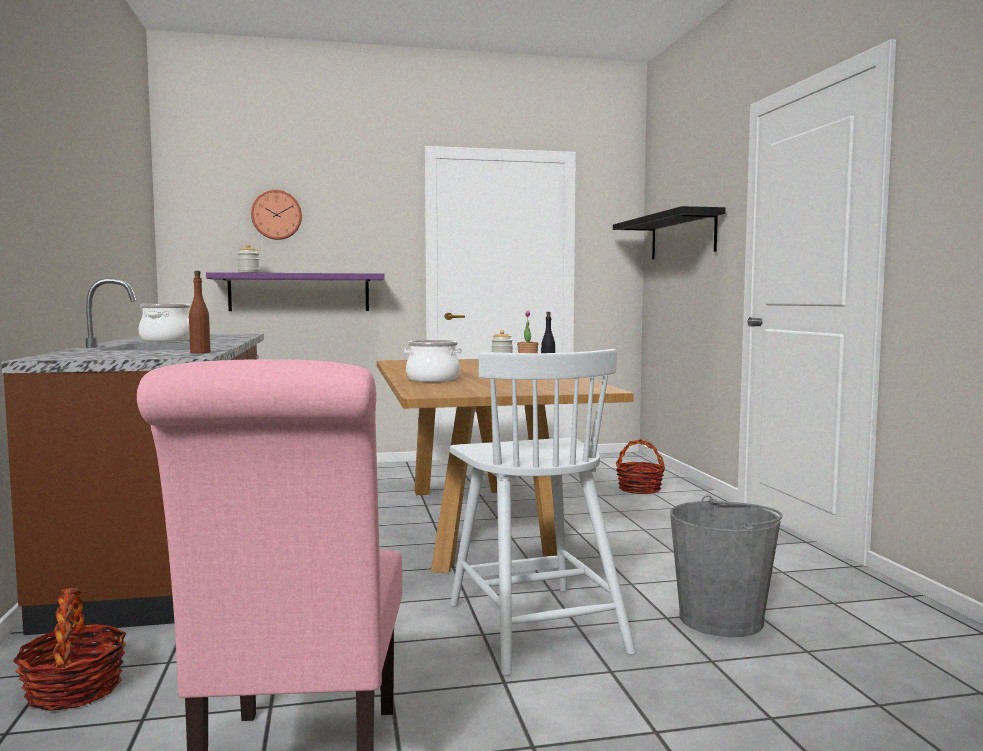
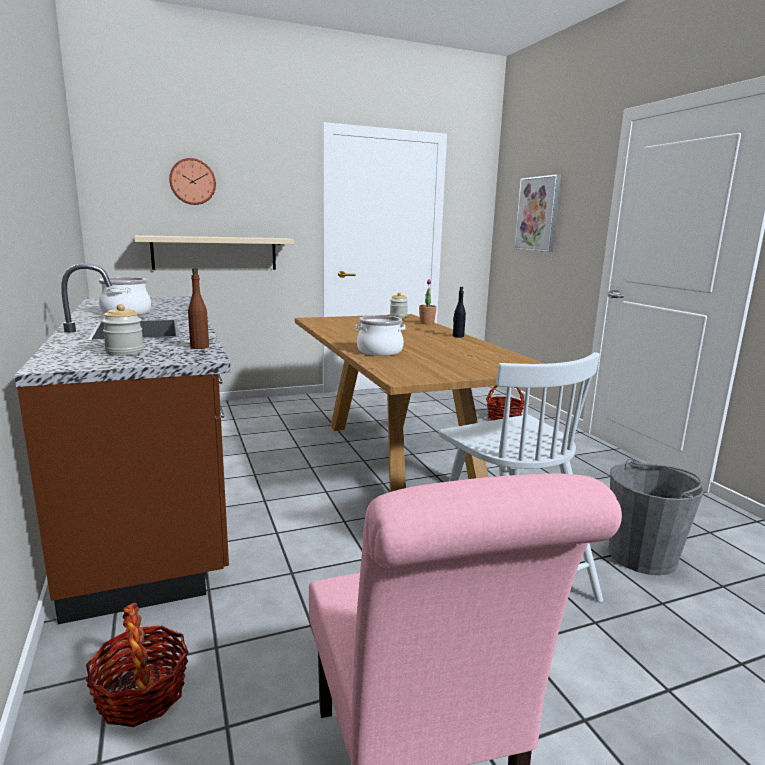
camera: 10 degrees left, 10 degrees up
purple shelf [206,272,385,311] -> beige shelf [134,235,294,270]
jar [237,244,260,273] -> jar moved to [102,304,144,356]
black shelf [613,206,725,259] -> picture [514,174,561,252]

